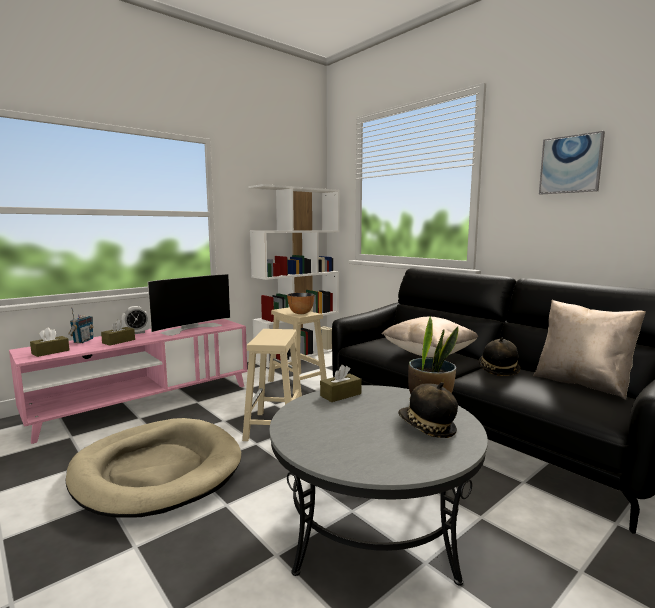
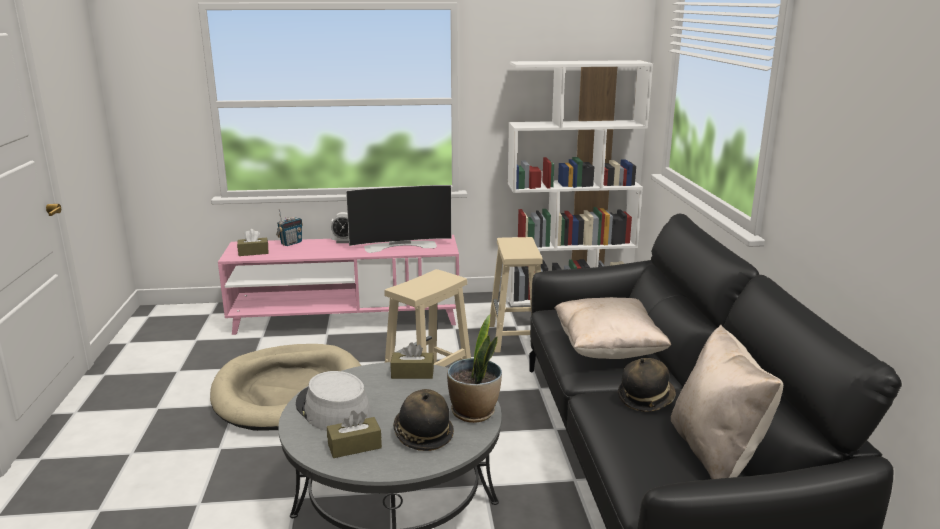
camera: 35 degrees right, 10 degrees up
brown tissue box [101,319,135,346] -> brown tissue box moved to [327,411,382,458]
bowl [287,293,314,314] -> none
picture [539,131,605,195] -> none
none -> grey hat [296,371,371,431]

